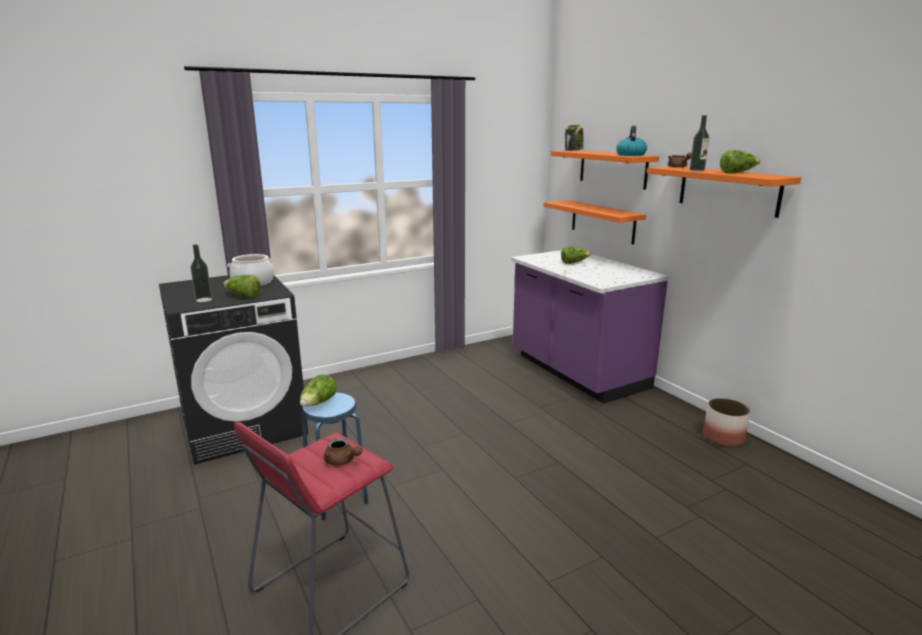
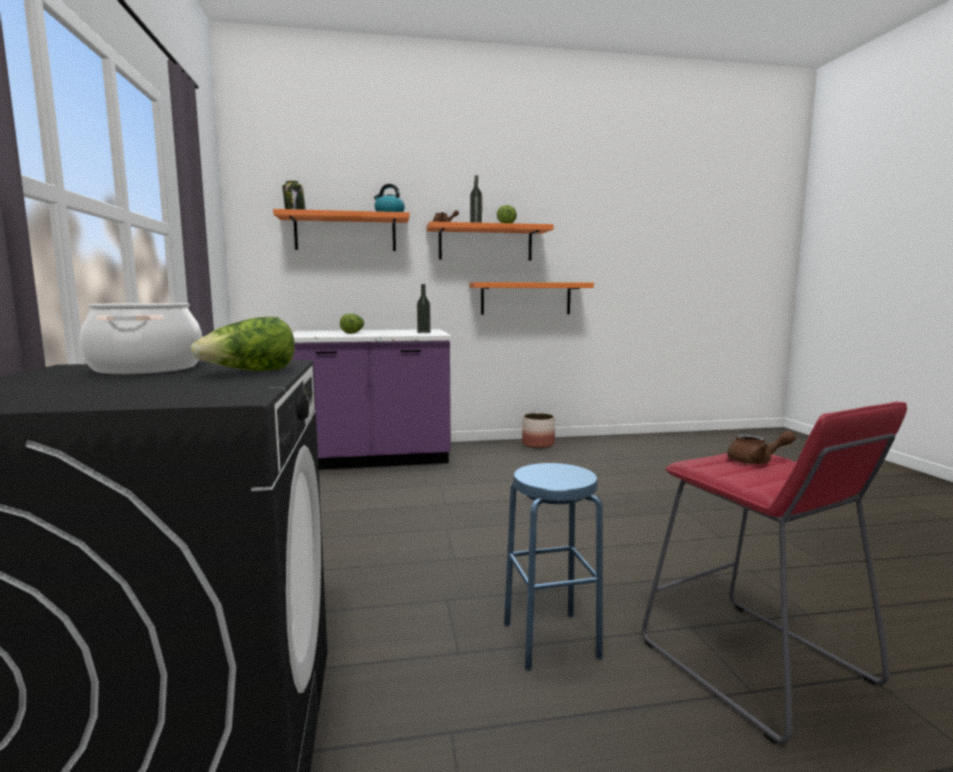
camera: 70 degrees left, 10 degrees down
bottle [191,244,212,302] -> bottle moved to [417,284,431,334]
lettuce [300,374,336,407] -> none
brown teapot [324,438,362,465] -> brown teapot turned 45 degrees clockwise [727,431,796,464]
orange shelf [544,200,646,245] -> orange shelf moved to [469,282,594,315]

